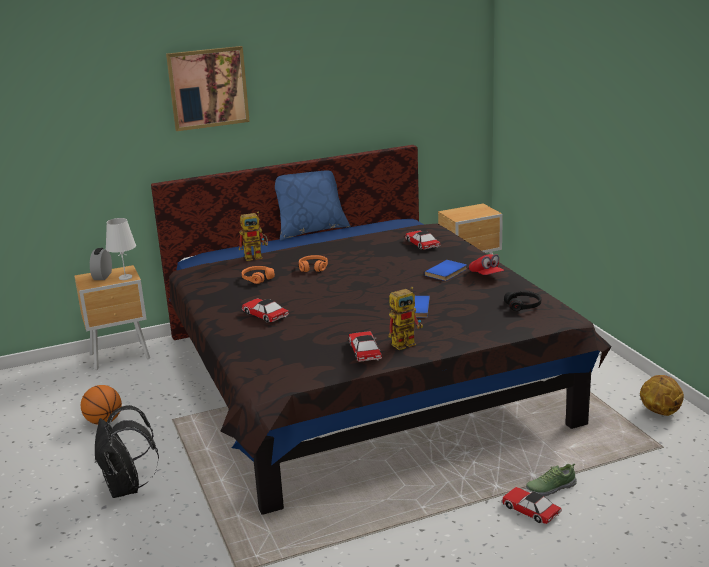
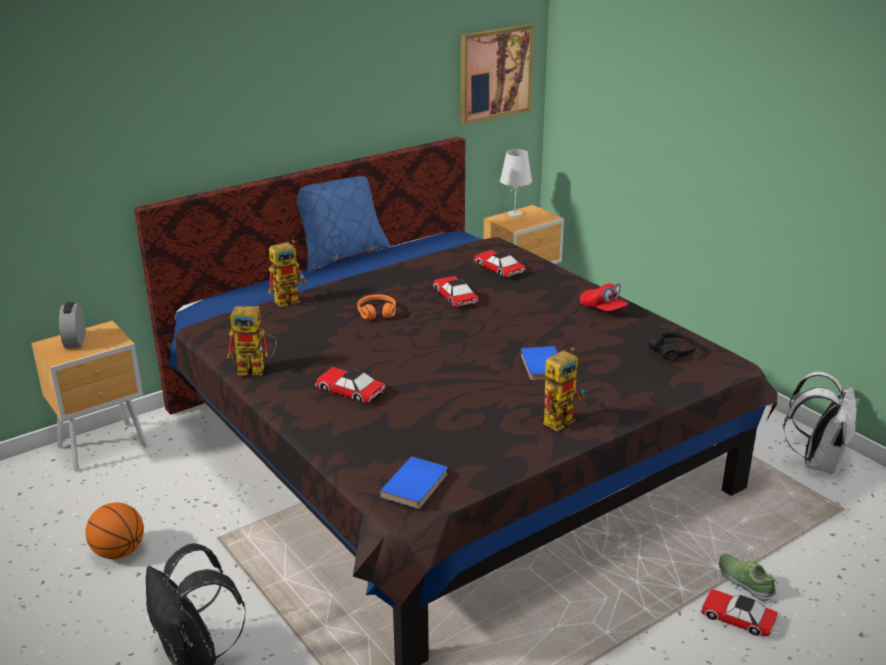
camera: 15 degrees left, 5 degrees up
white table lamp [105,218,136,280] -> white table lamp moved to [500,149,532,217]
picture [166,46,250,131] -> picture moved to [461,24,534,125]
orange headphones [242,266,275,284] -> none
toy car [349,331,382,362] -> toy car moved to [433,276,479,306]
blue book [425,260,467,281] -> blue book moved to [380,456,448,509]
shoe [526,464,577,496] -> shoe turned 90 degrees clockwise [719,554,776,601]
basketball [640,375,684,416] -> white backpack [783,372,857,474]
none -> toy robot [227,306,277,376]

